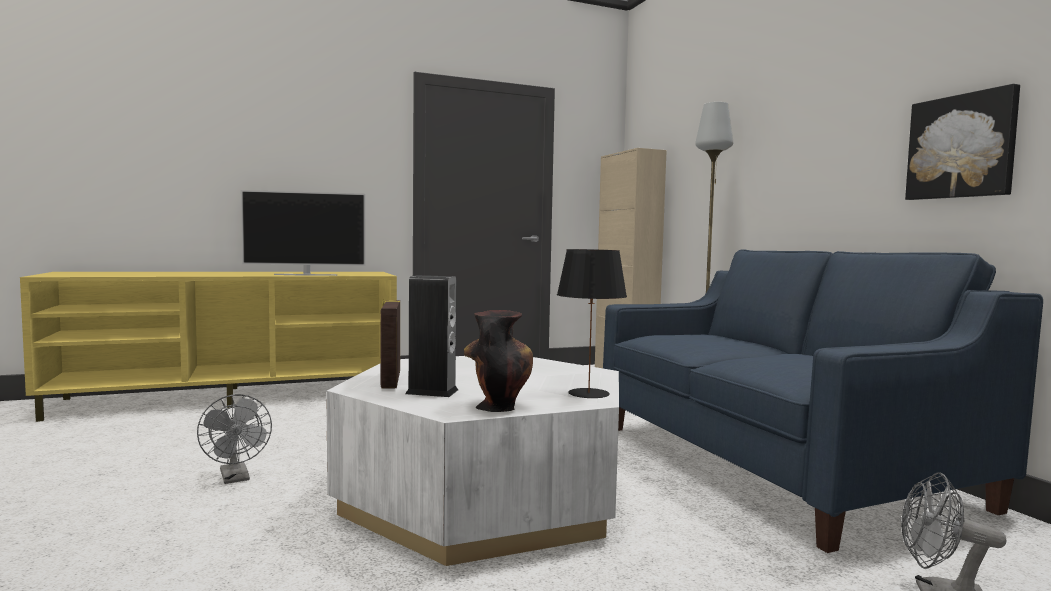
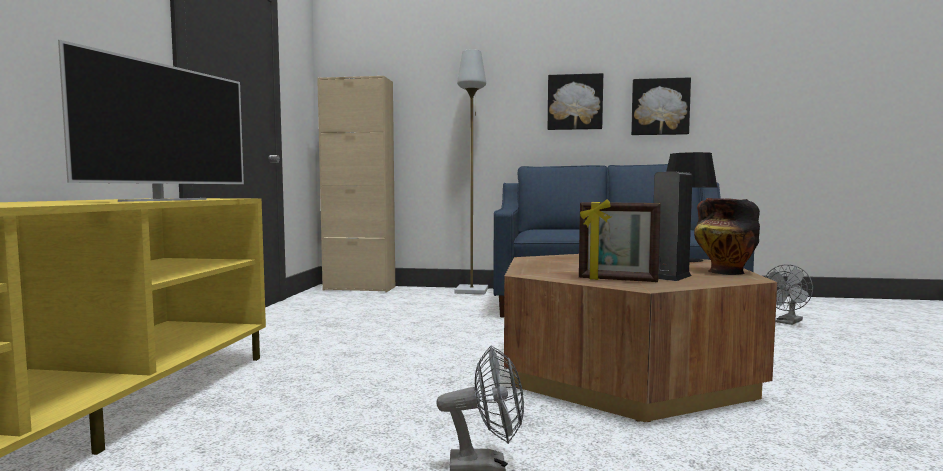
camera: 60 degrees left, 0 degrees up
white coffee table [326,356,619,566] -> brown coffee table [504,254,777,422]
none -> picture [548,73,603,130]

